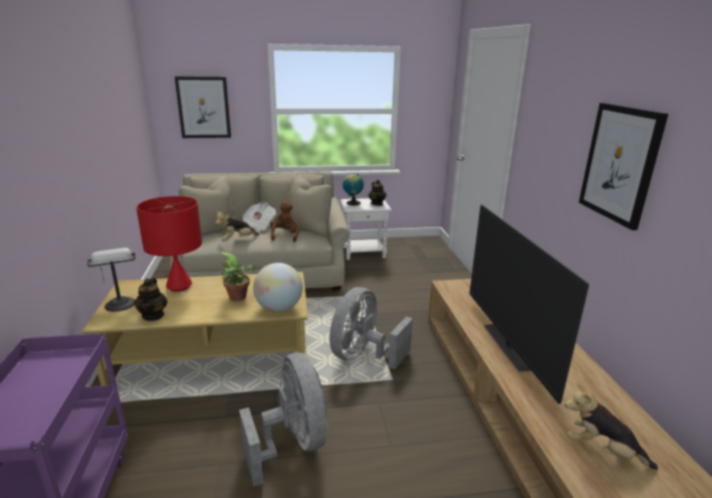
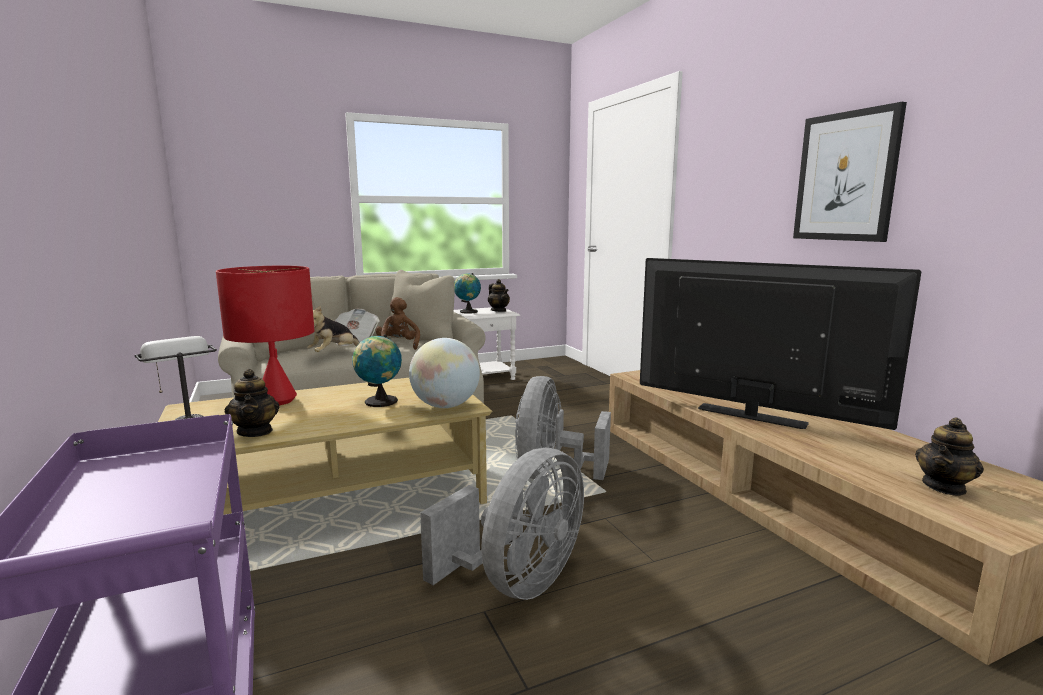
camera: 15 degrees left, 10 degrees down
picture [174,76,231,138] -> none
potted plant [221,252,254,301] -> globe [352,334,402,407]
grey fan [239,353,327,487] -> grey fan turned 75 degrees clockwise [420,448,584,600]
television [470,205,589,404] -> television turned 150 degrees clockwise [640,258,921,430]
plush toy [565,382,658,470] -> teapot [915,417,984,496]

